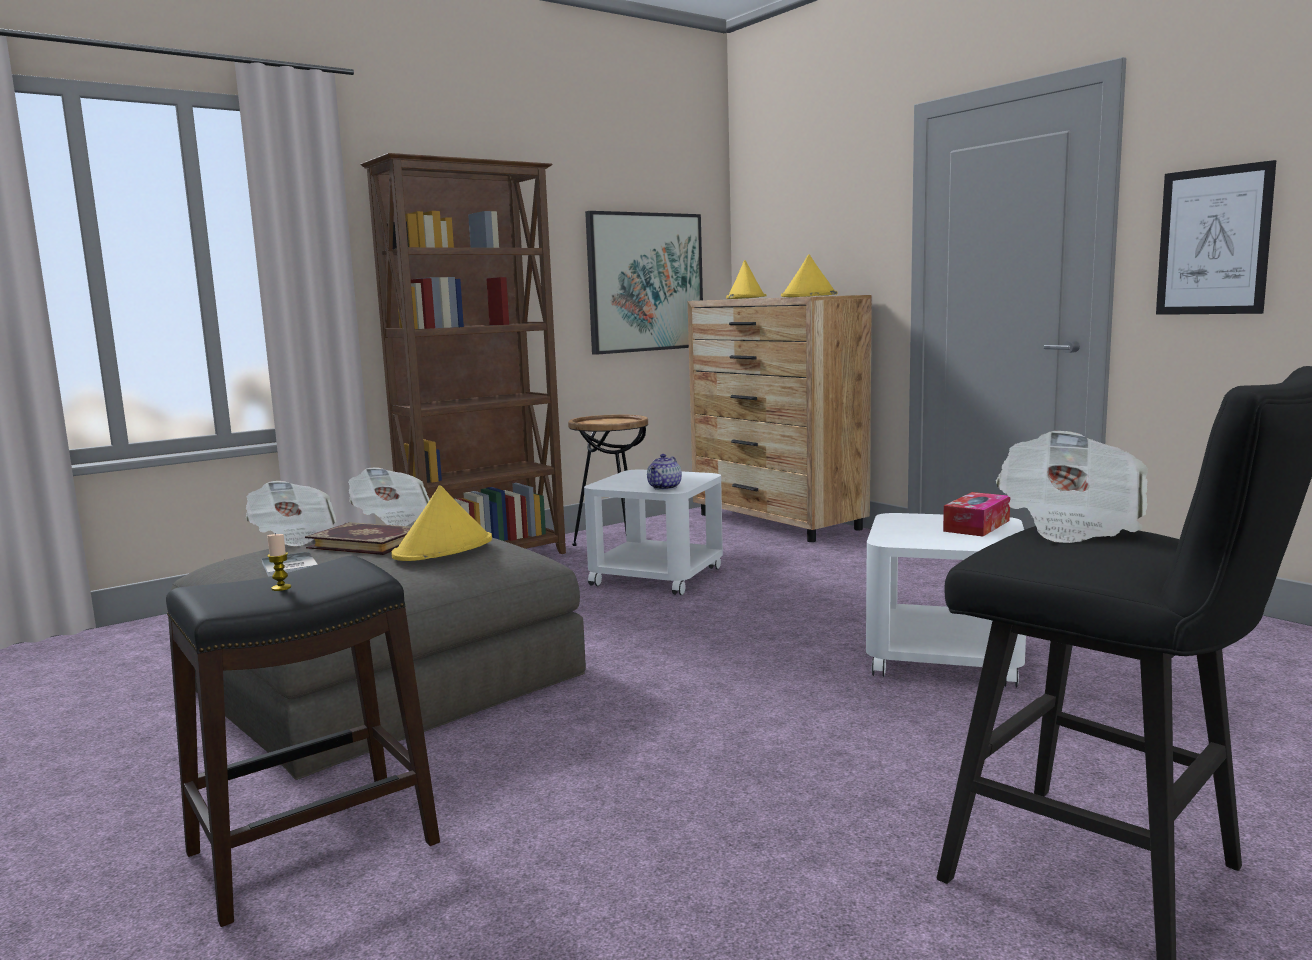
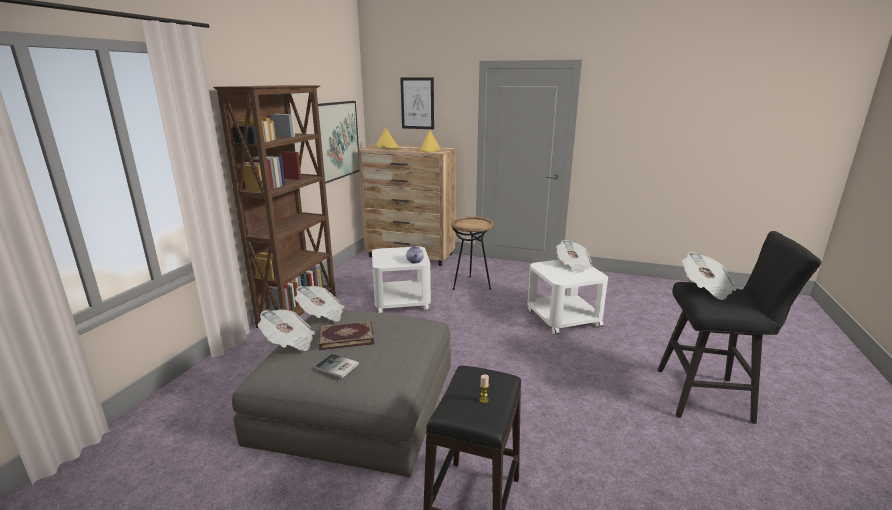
camera: 35 degrees left, 10 degrees up
yellow hat [392,485,492,561] -> none
brown side table [568,414,648,546] -> brown side table moved to [451,216,494,290]
tissue box [943,492,1010,537] -> newspaper [556,240,593,273]
picture [1156,160,1276,315] -> picture moved to [400,78,434,129]

